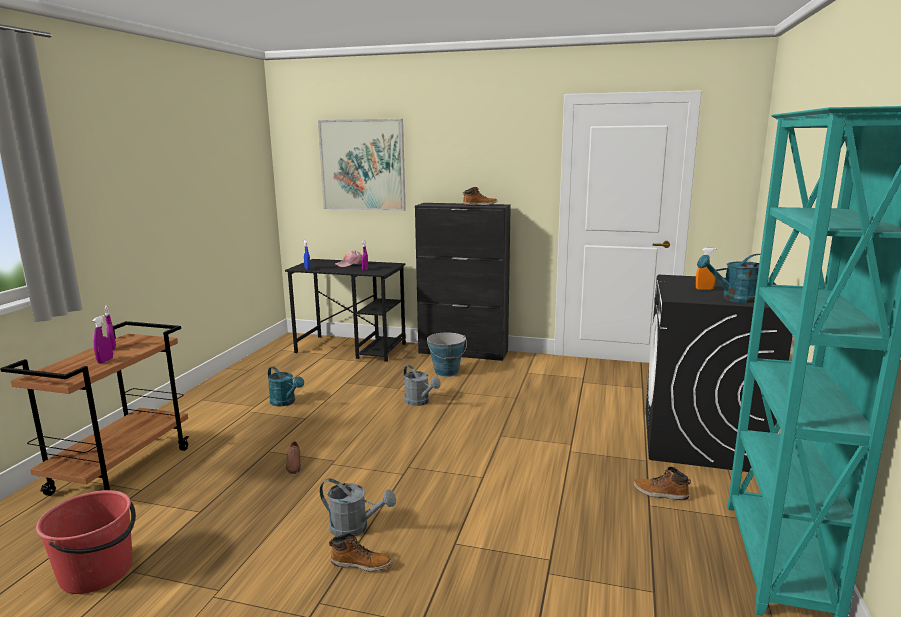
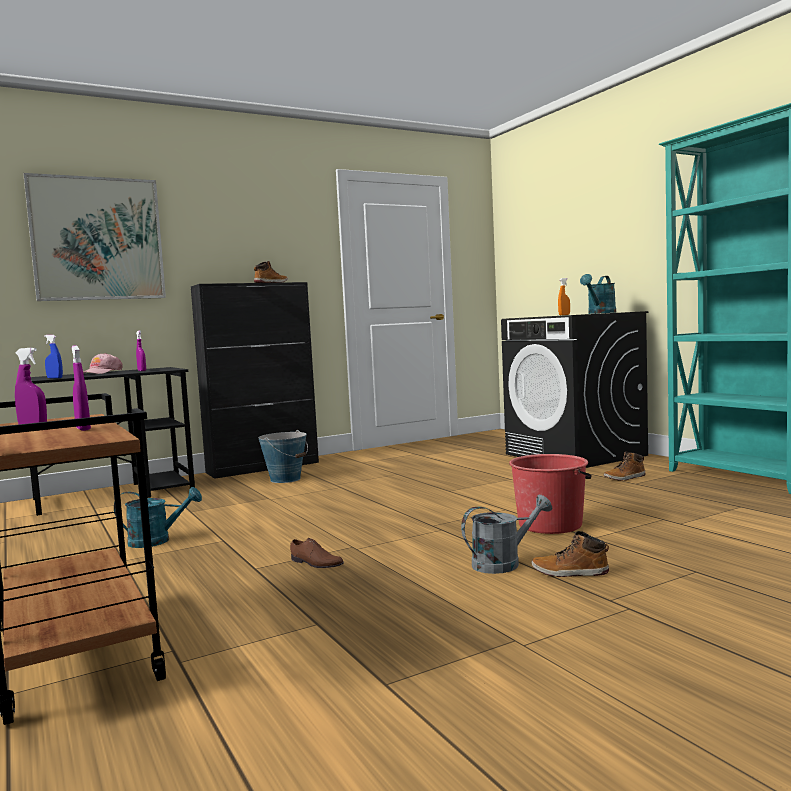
camera: 45 degrees left, 10 degrees down
red bucket [36,490,136,594] -> red bucket moved to [509,454,592,534]
boot [329,533,392,572] -> boot turned 135 degrees counterclockwise [531,531,609,577]
grey watering can [404,365,441,406] -> none

